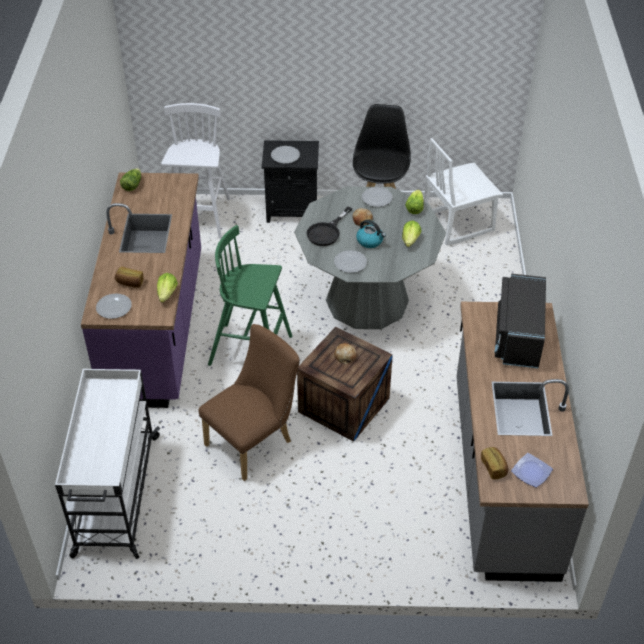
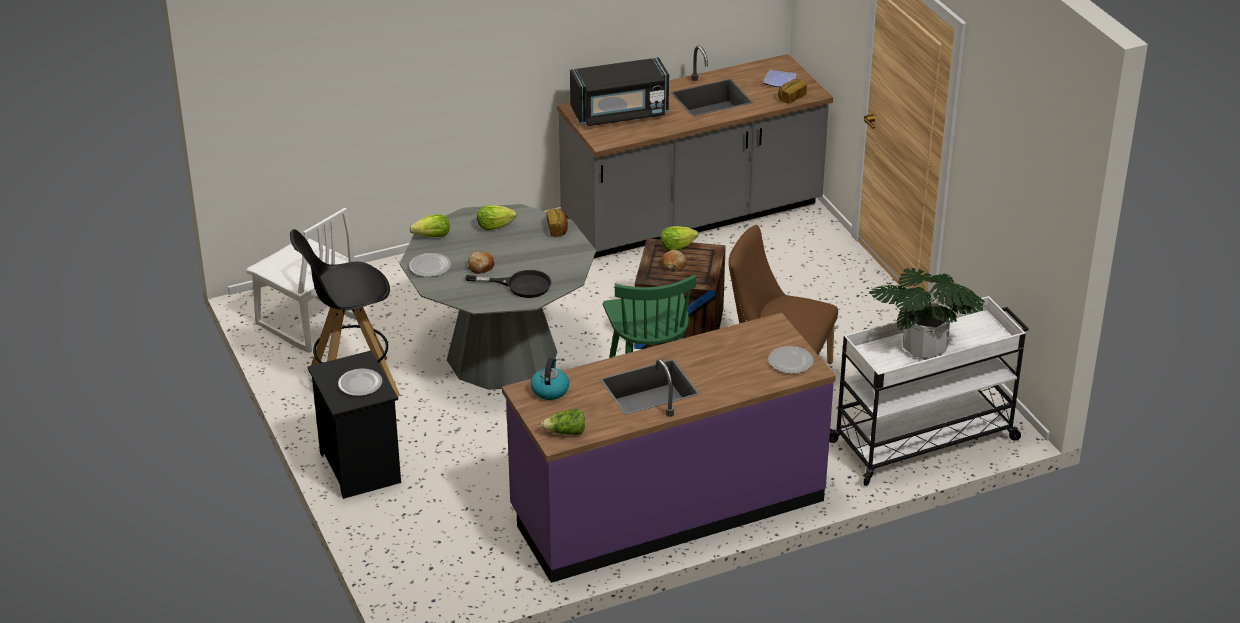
camera: 115 degrees left, 10 degrees down
bread [115,267,143,288] -> bread moved to [546,209,568,237]
lettuce [157,273,178,302] -> lettuce moved to [660,226,698,251]
white stool [161,103,230,239] -> none
plate [334,250,367,273] -> none
kettle [356,220,386,248] -> kettle moved to [530,358,569,400]
none -> potted plant [869,268,985,359]

